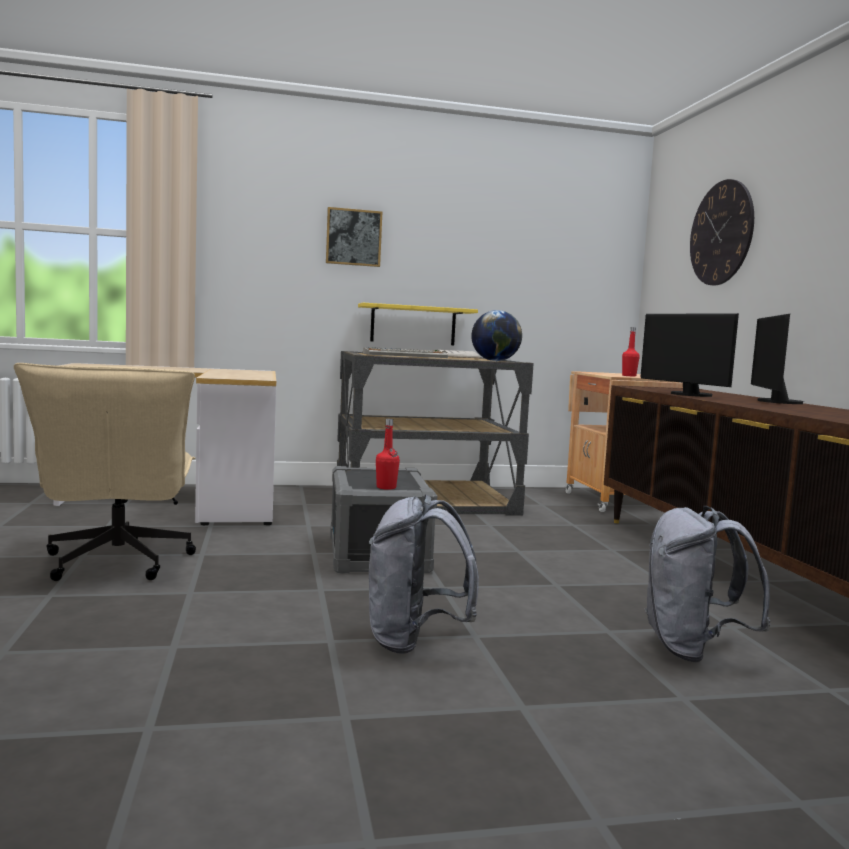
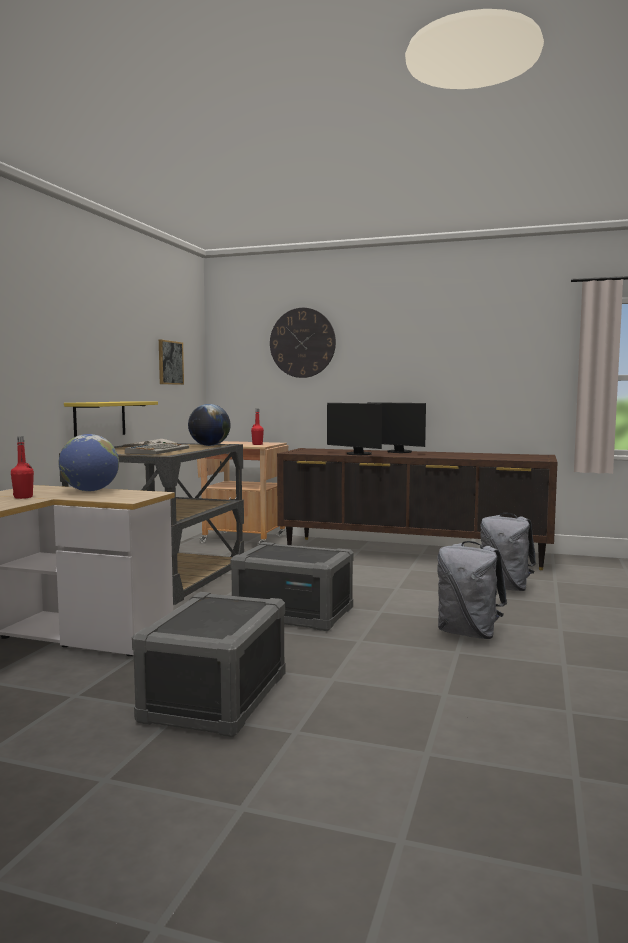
camera: 60 degrees left, 0 degrees up
beige office chair [14,363,196,581] -> grey storage box [132,592,285,737]
picture [326,207,382,267] -> picture moved to [159,340,184,385]
red bottle [376,419,400,490] -> red bottle moved to [11,437,34,499]
monitor [640,313,739,397] -> monitor turned 45 degrees clockwise [327,403,382,455]
none -> globe [58,434,119,492]

